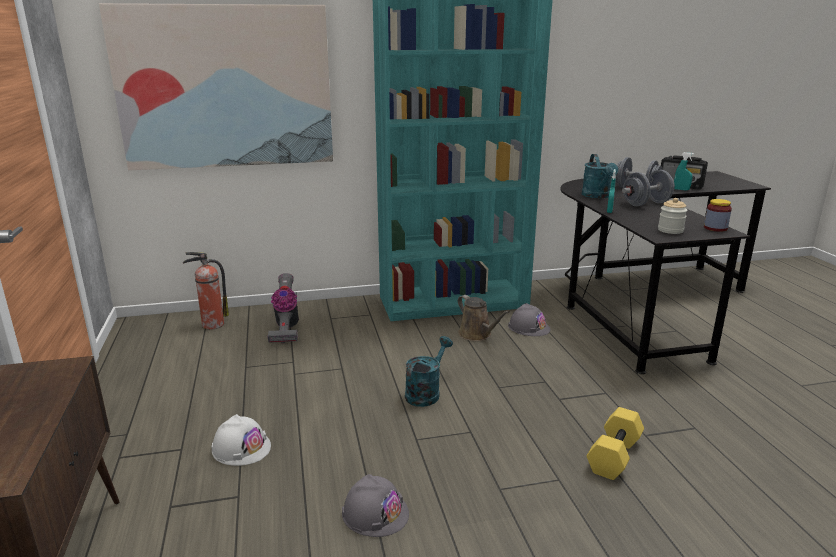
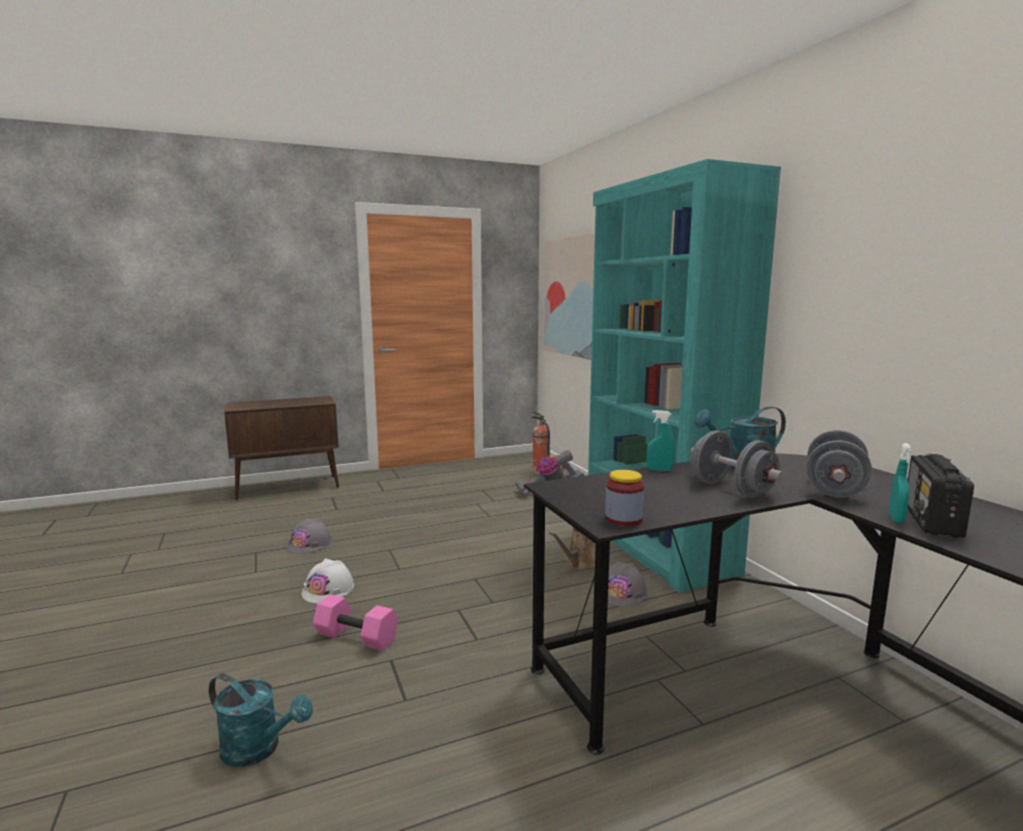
camera: 80 degrees right, 10 degrees down
white hard hat [212,414,271,466] -> white hard hat moved to [301,559,354,603]
turquoise watering can [405,336,453,407] -> turquoise watering can moved to [209,673,313,767]
yellow dumbbell [587,407,644,480] -> pink dumbbell [313,594,398,651]
jar [658,198,687,234] -> none

